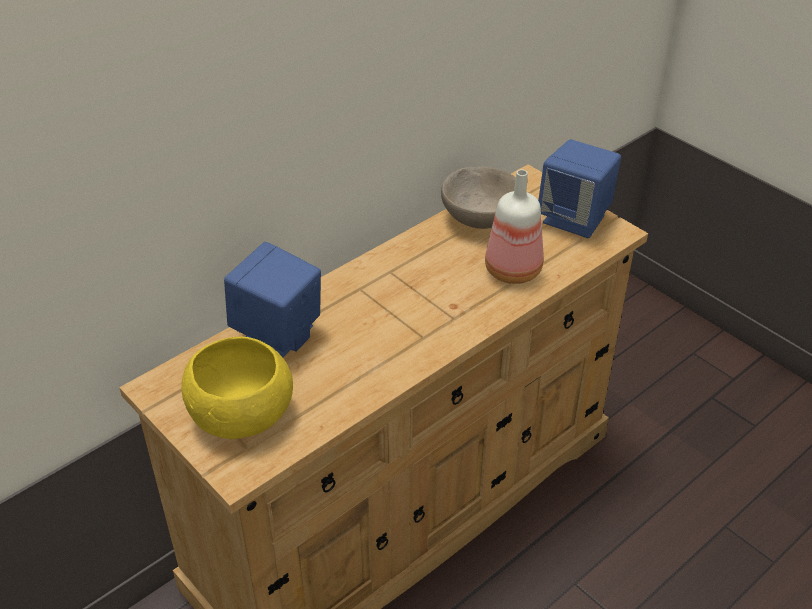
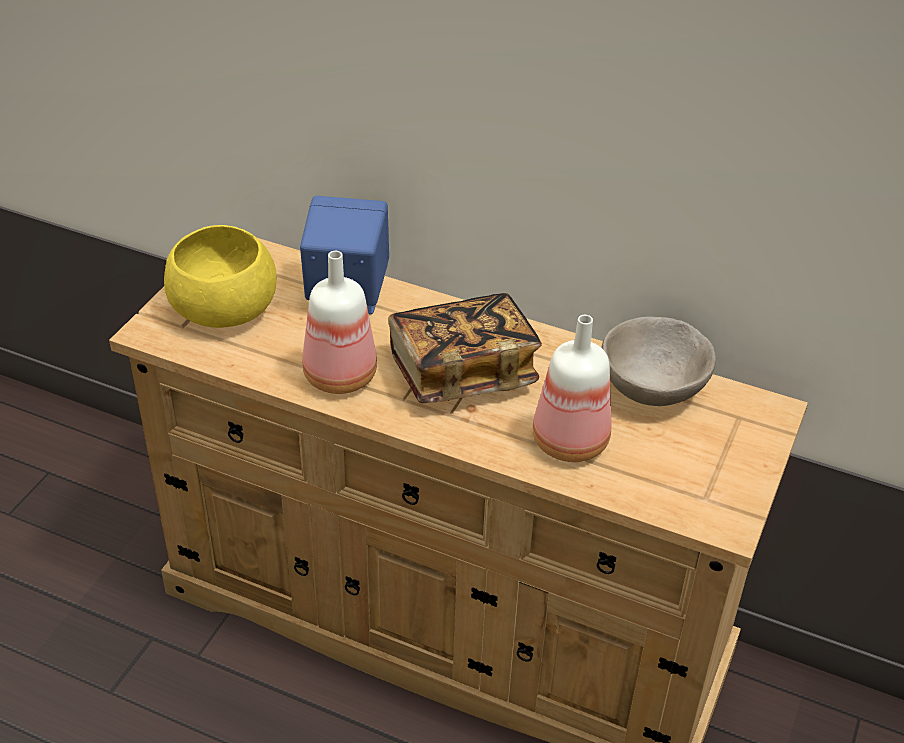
camera: 65 degrees right, 0 degrees up
blue speaker [538,139,621,238] -> none
none -> bottle [302,251,377,394]
none -> book [388,293,542,403]

